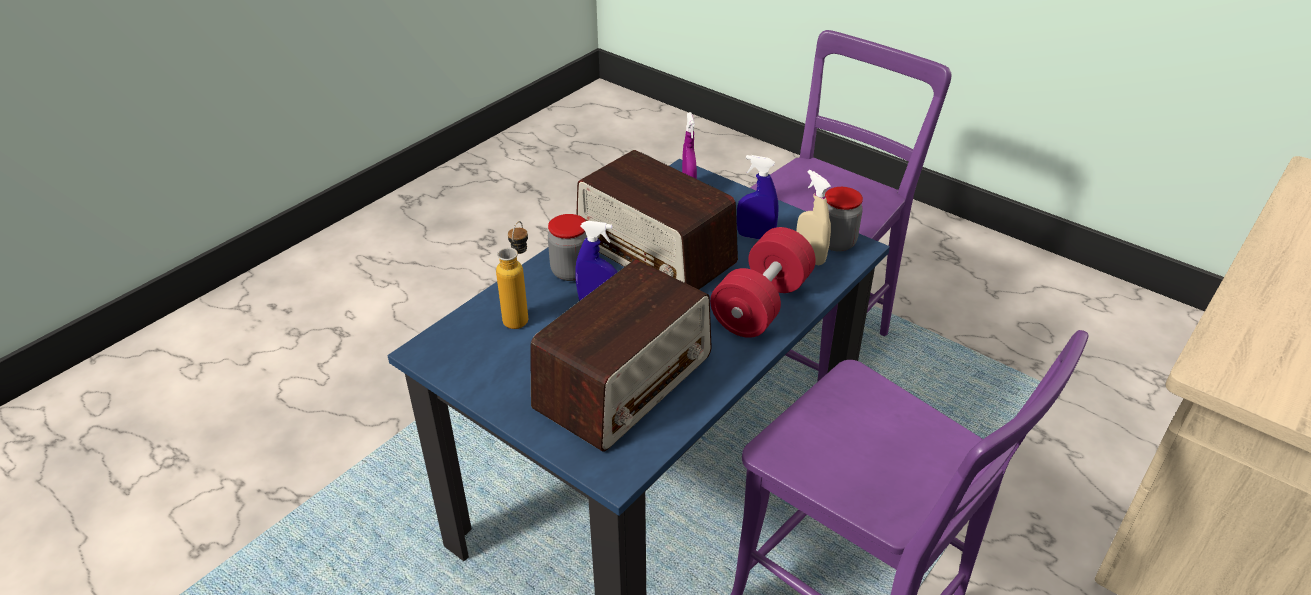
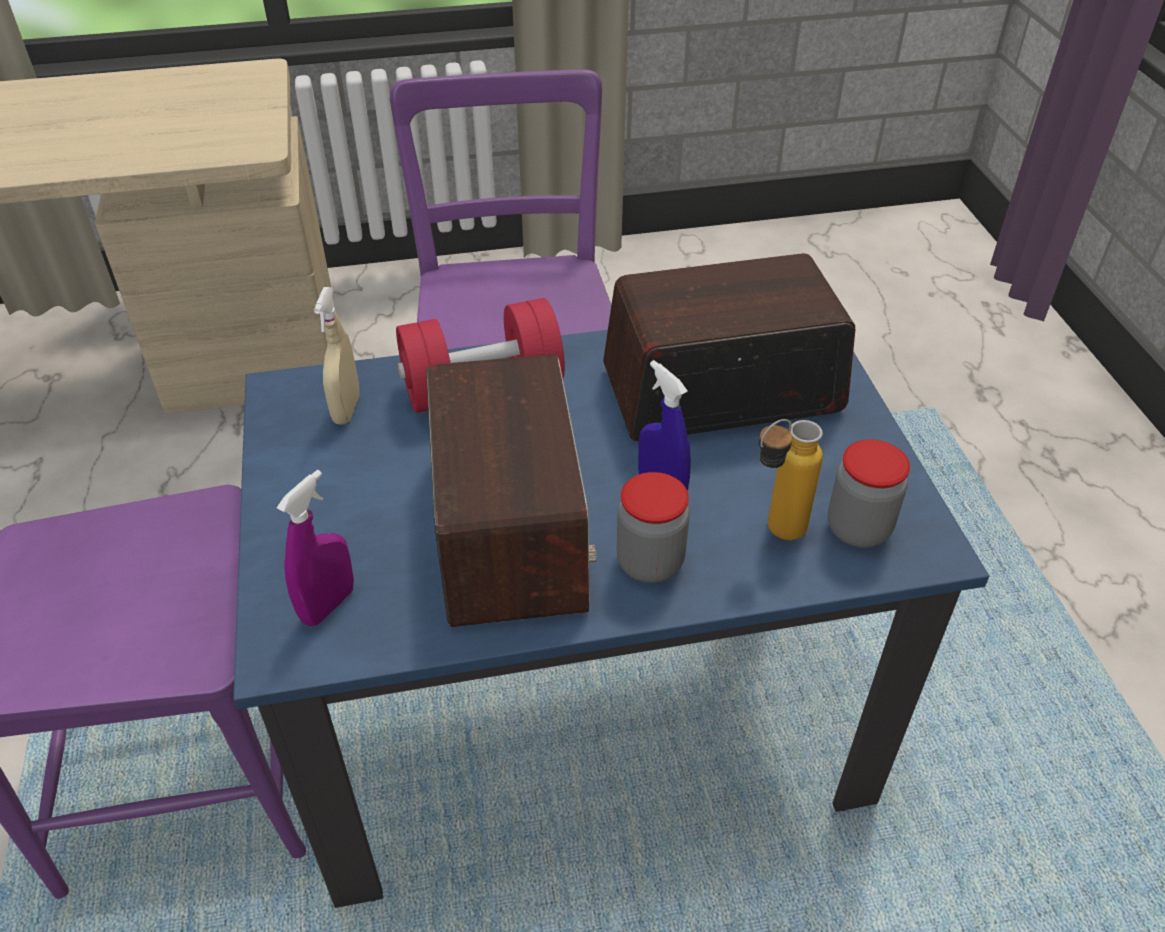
camera: 140 degrees left, 5 degrees up
blue spray bottle [737,155,779,239] -> none
jar [825,187,863,252] -> jar moved to [828,439,910,548]

